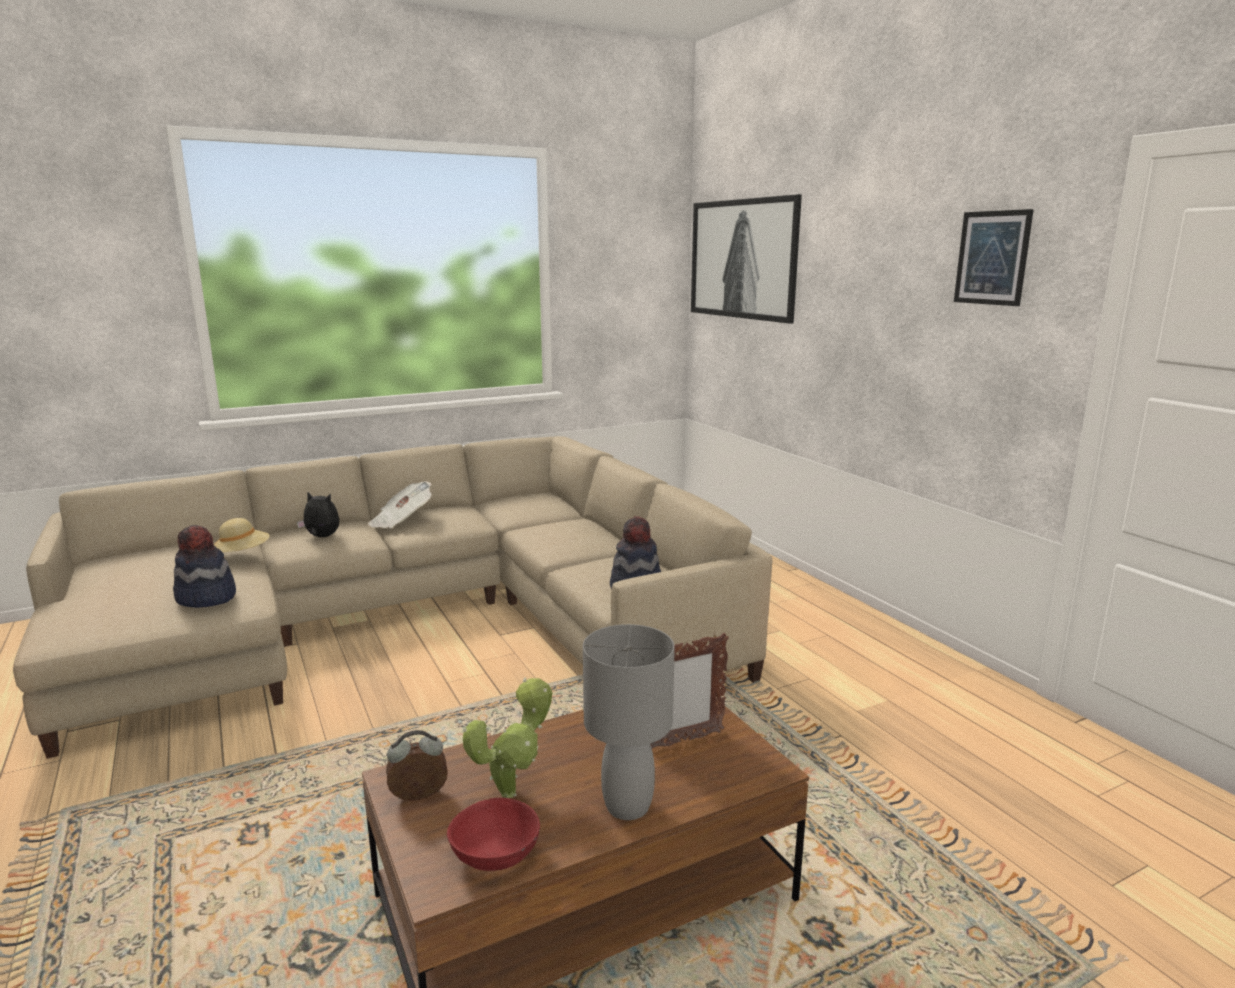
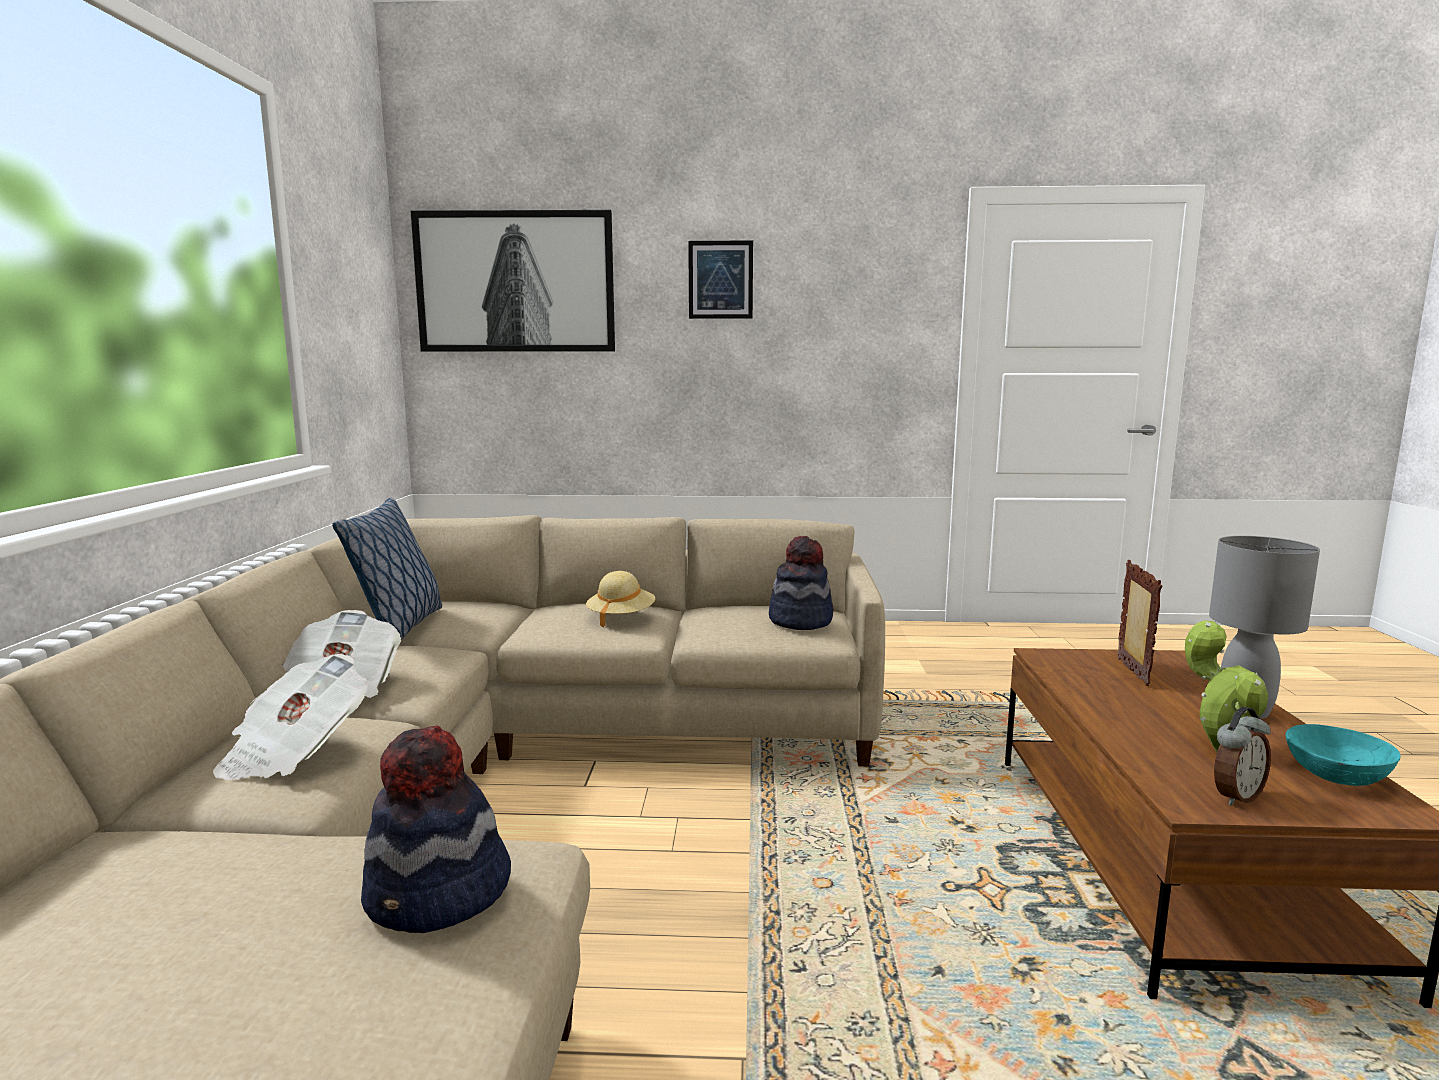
camera: 60 degrees left, 5 degrees down
beige hat [214,518,270,552] -> beige hat moved to [586,571,655,628]
plush toy [297,492,339,537] -> newspaper [213,654,368,780]
alarm clock [386,730,448,801] -> alarm clock turned 135 degrees counterclockwise [1214,707,1271,806]
red bowl [447,798,540,871] -> turquoise bowl [1285,724,1401,786]
picture [954,209,1034,306] -> picture moved to [688,240,753,319]
none -> pillow [332,498,442,640]

